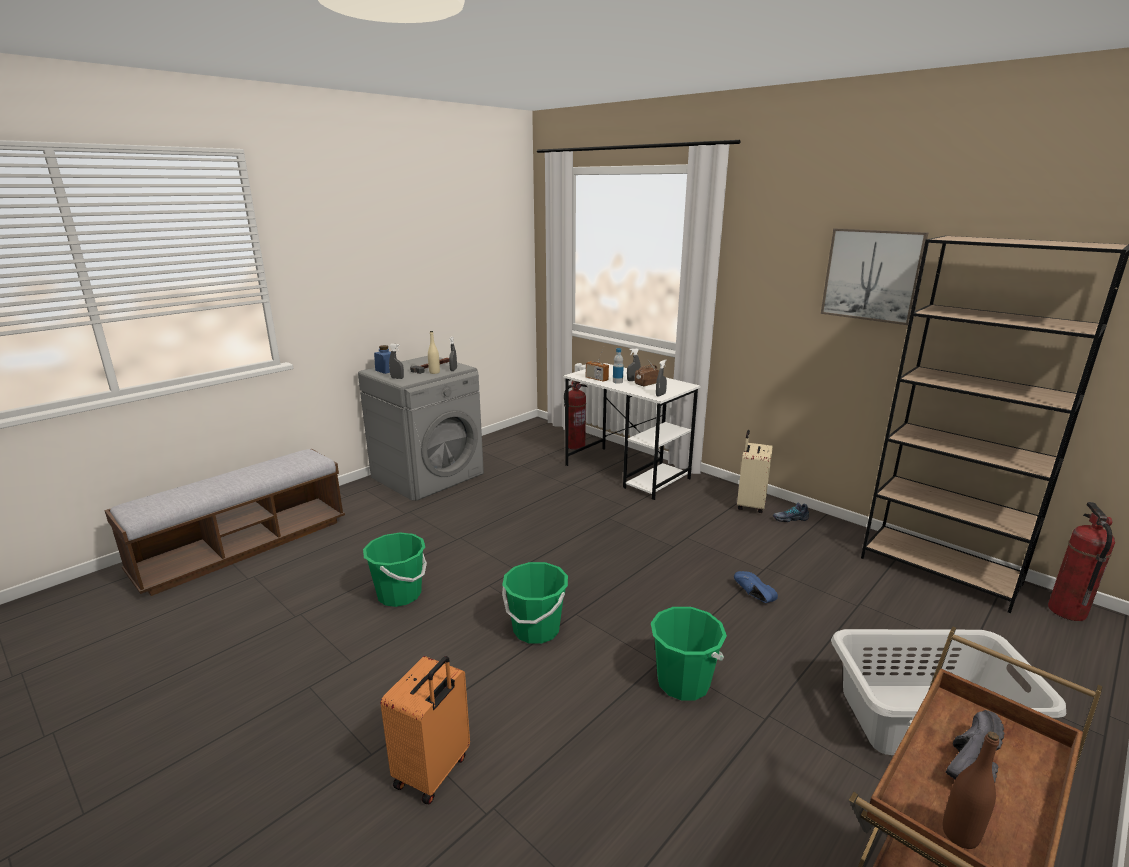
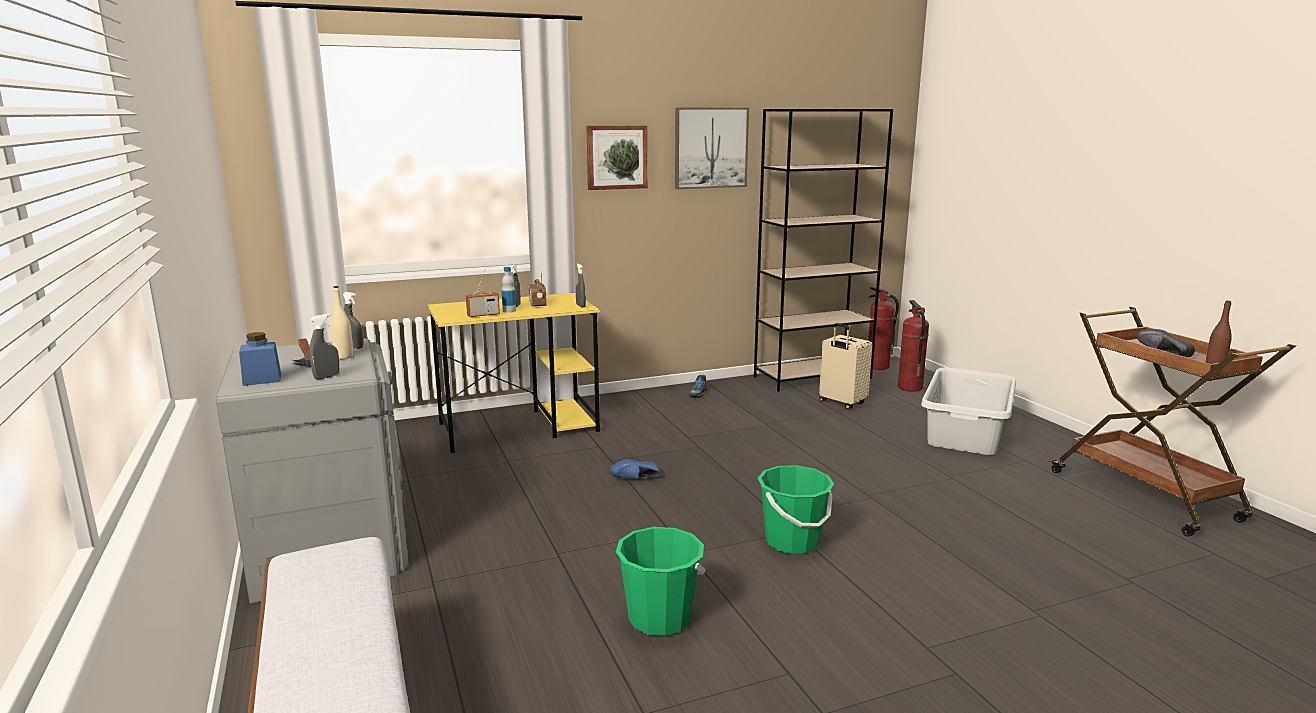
camera: 65 degrees left, 5 degrees down
orange suitcase [380,656,470,805] -> none
white desk [563,363,701,500] -> yellow desk [427,293,600,453]
fire extinguisher [564,381,587,450] -> fire extinguisher moved to [898,300,929,392]
green bucket [651,607,727,701] -> none
blue shoe [734,571,778,603] -> blue shoe moved to [610,459,660,479]
beige suitcase [737,430,773,513] -> beige suitcase moved to [819,323,872,409]
none -> picture [586,126,648,190]

